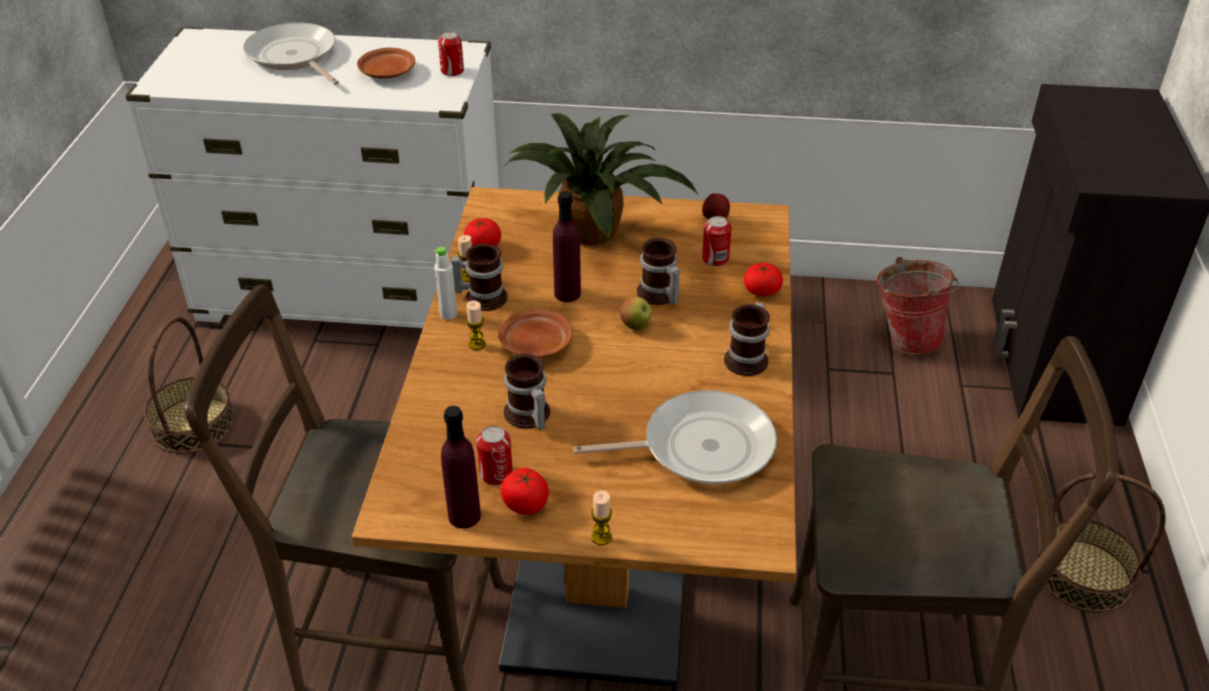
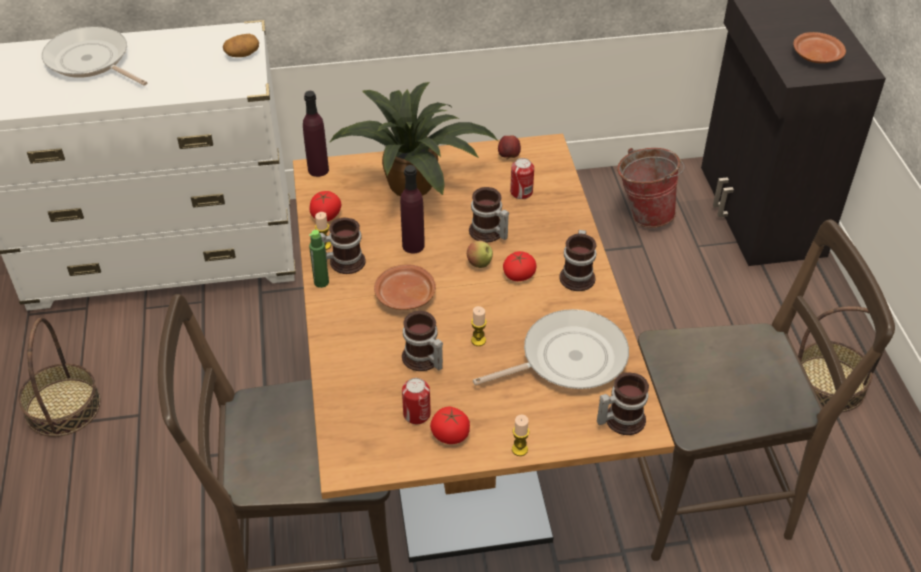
camera: 15 degrees left, 5 degrees up
brown plate [357,48,415,79] -> brown plate moved to [793,32,846,63]
white bottle [434,247,457,320] -> green bottle [309,230,329,288]
can [438,31,464,76] -> potato [223,34,259,57]
purple bottle [441,406,481,529] -> purple bottle moved to [303,91,329,177]
candle [466,301,486,350] -> candle moved to [471,306,487,346]
tomato [744,263,783,296] -> tomato moved to [503,251,536,281]
none -> mug [597,373,649,435]

